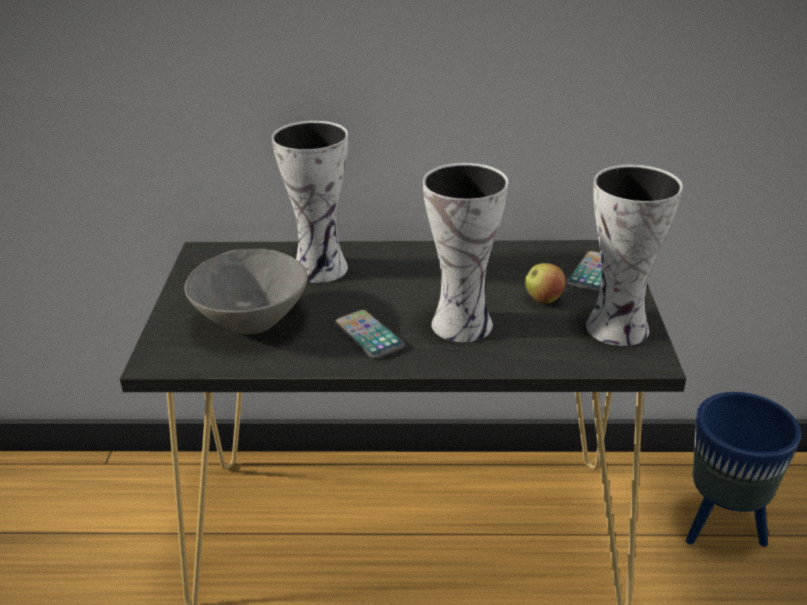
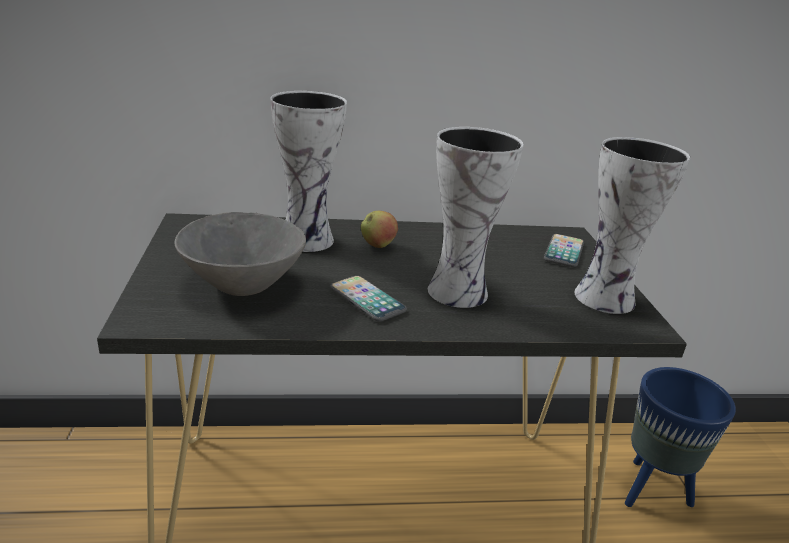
camera: 10 degrees left, 5 degrees down
apple [525,263,566,304] -> apple moved to [361,211,398,248]

